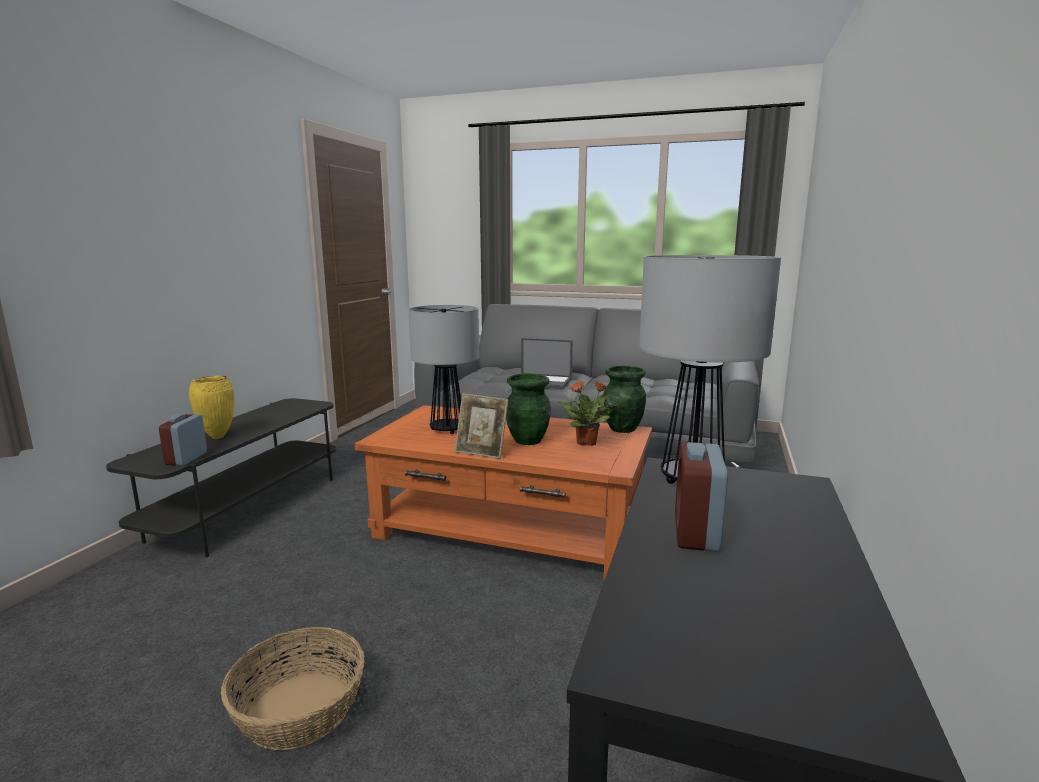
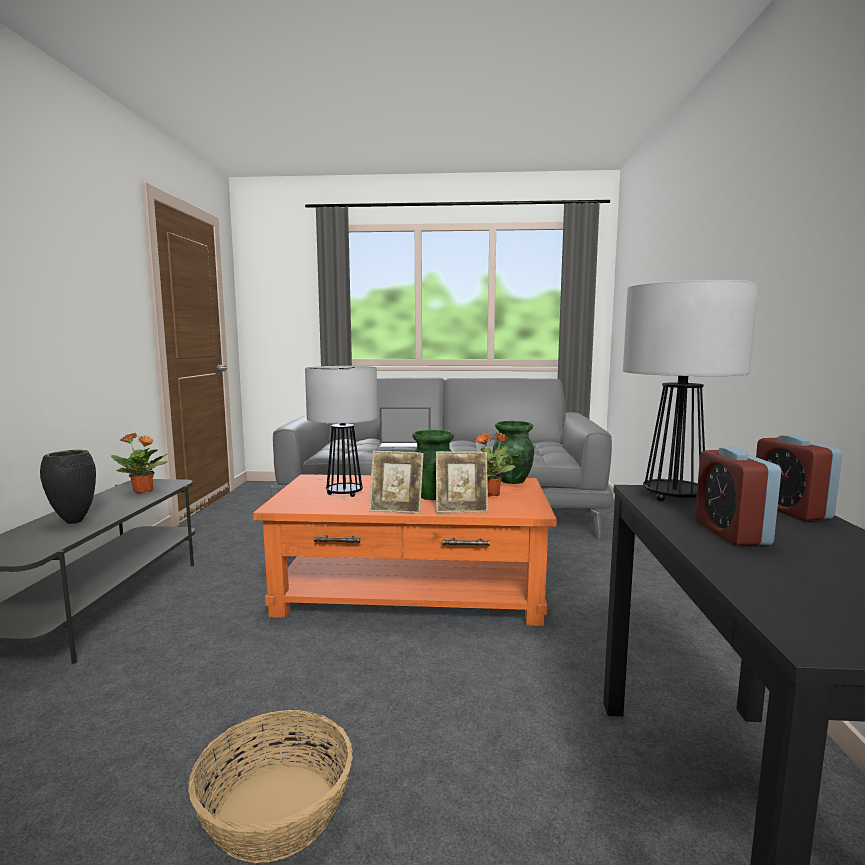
camera: 15 degrees left, 5 degrees down
alarm clock [159,414,207,466] -> alarm clock moved to [756,435,842,521]
yellow vase [189,376,235,439] -> black vase [40,450,96,524]
none -> potted plant [111,433,168,493]
none -> picture frame [436,451,488,513]

